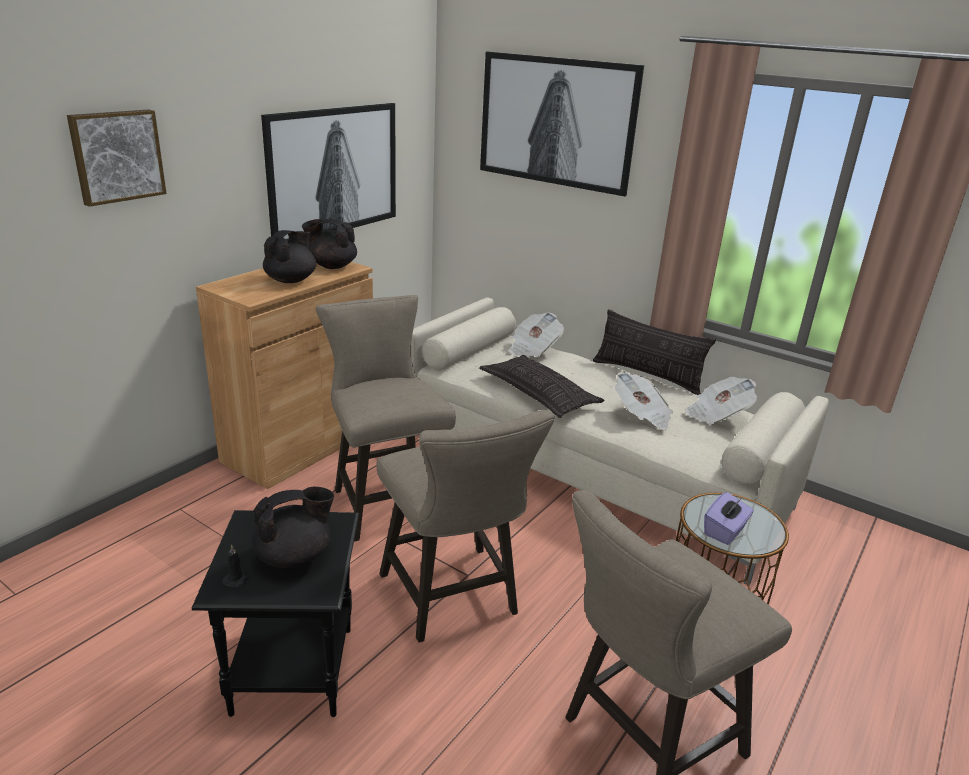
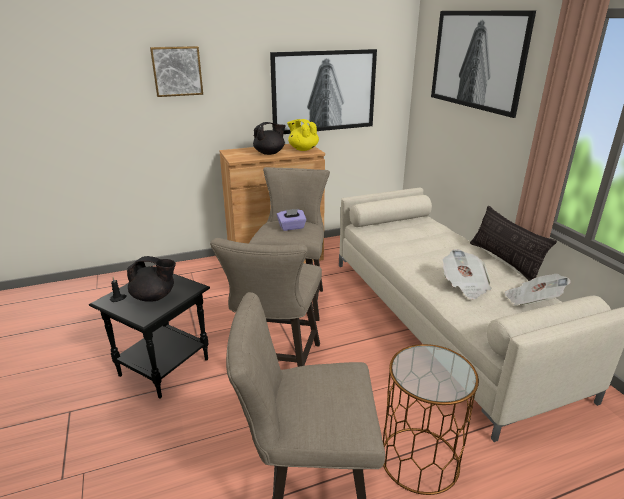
camera: 35 degrees right, 0 degrees up
black teapot [302,219,357,269] -> yellow teapot [287,119,319,151]
pillow [479,355,604,418] -> none
newspaper [509,313,564,357] -> none
purple tissue box [704,492,754,545] -> purple tissue box moved to [277,209,307,231]

